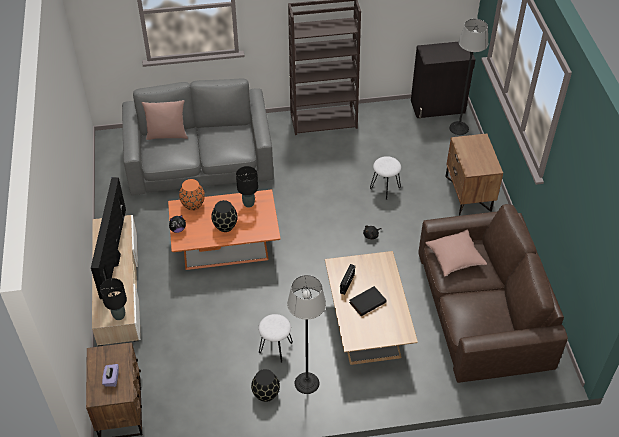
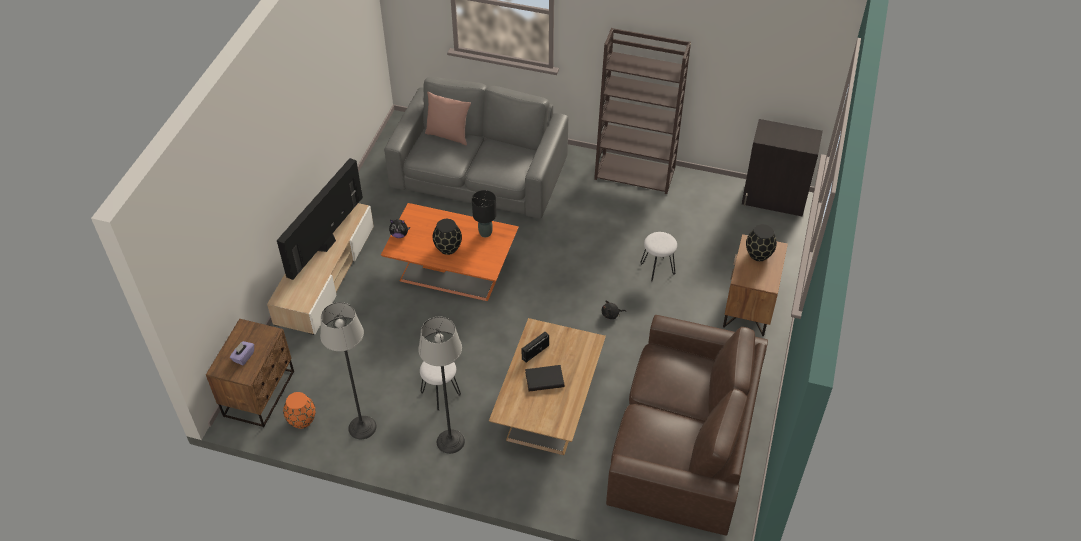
camera: 25 degrees right, 0 degrees up
black table lamp [100,278,127,320] -> none
orange vase [179,179,205,211] -> orange vase moved to [283,392,316,429]
black vase [251,369,280,402] -> black vase moved to [746,224,777,261]
pink pillow [425,230,487,276] -> none
floor lamp [449,19,488,135] -> floor lamp moved to [320,302,377,439]

